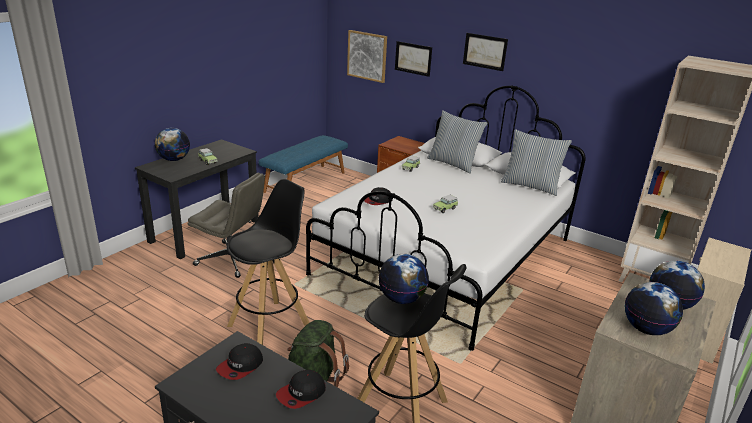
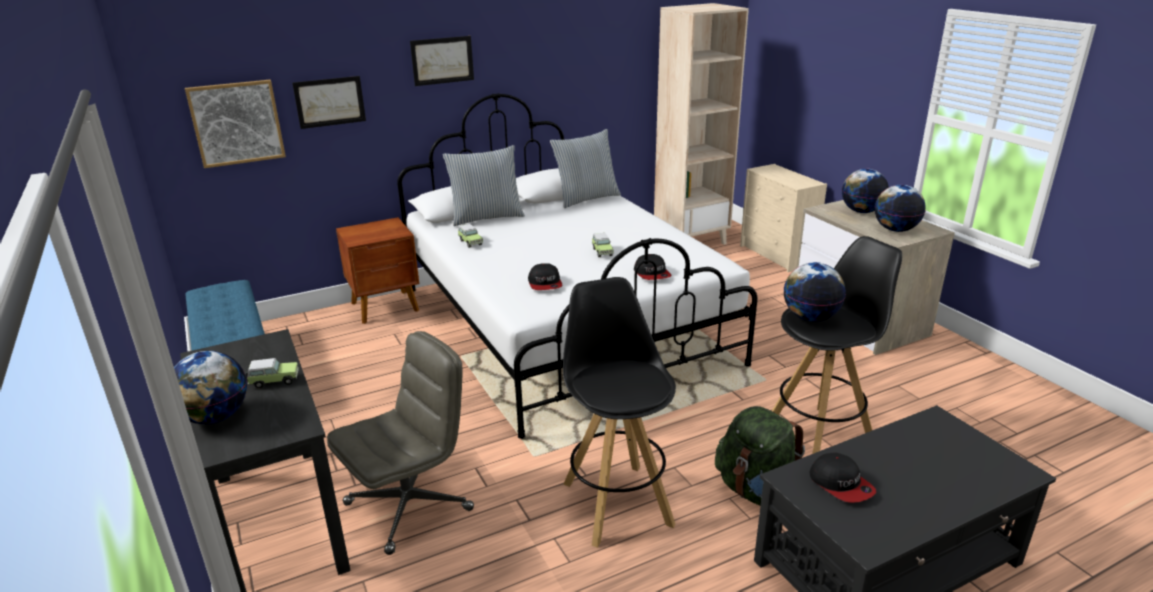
camera: 60 degrees left, 0 degrees up
cap [276,370,326,409] -> cap moved to [634,254,672,280]

